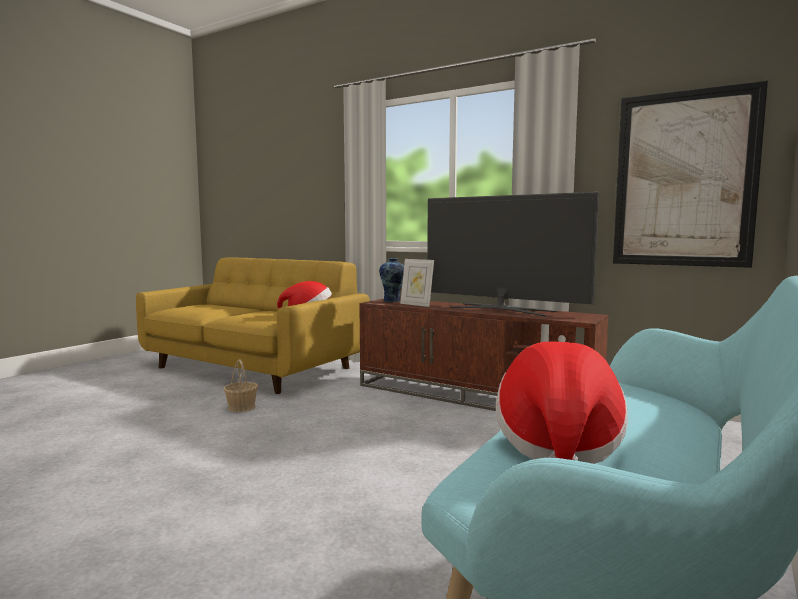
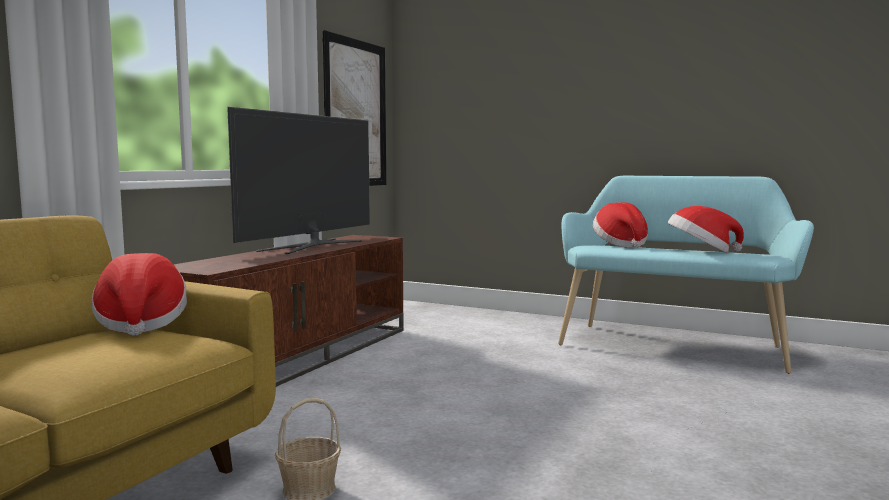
camera: 95 degrees left, 0 degrees up
vase [379,258,404,302] -> none
picture frame [400,259,434,307] -> none
none -> hat [593,202,648,248]

